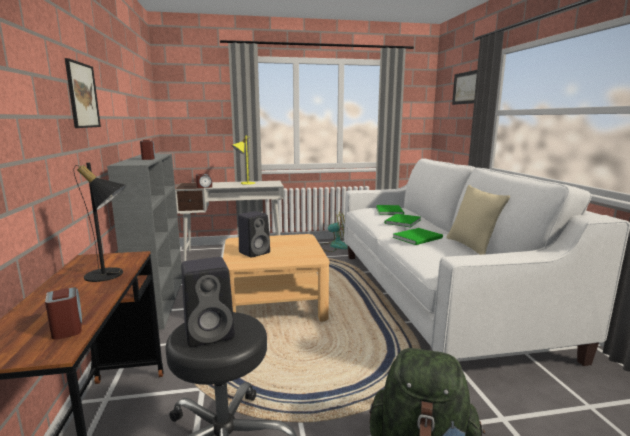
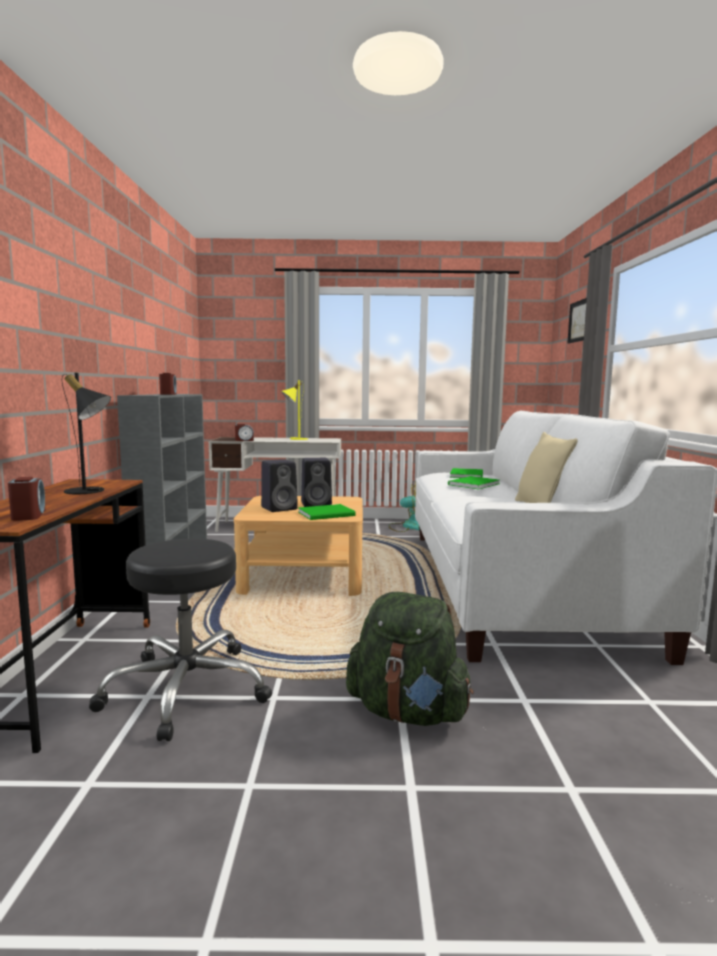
camera: 10 degrees right, 5 degrees down
picture [65,58,101,128] -> none
black speaker [181,257,235,347] -> black speaker moved to [301,458,332,507]
green book [393,228,443,245] -> green book moved to [298,504,356,520]

